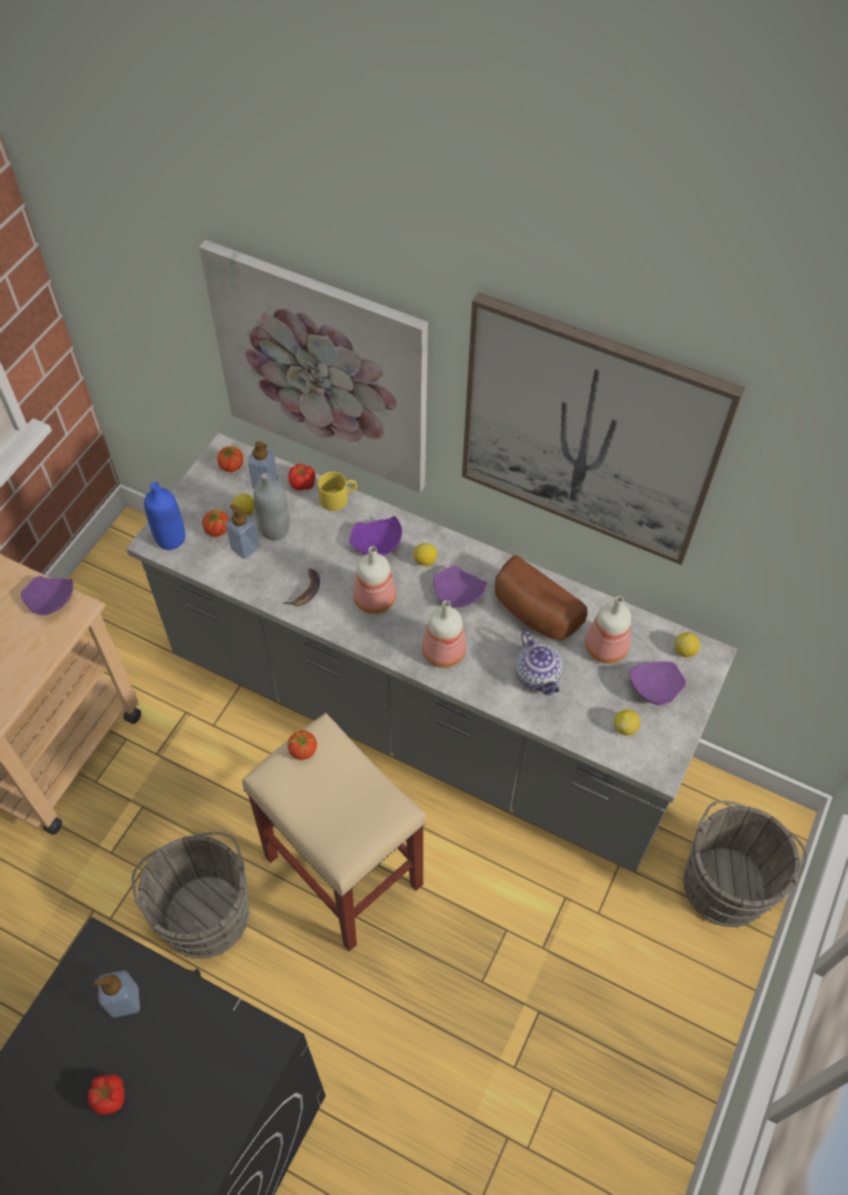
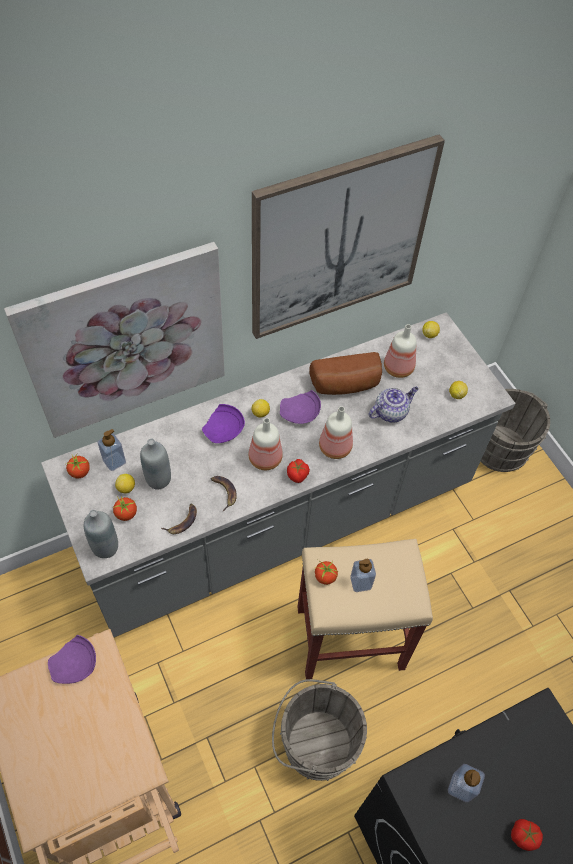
camera: 55 degrees left, 0 degrees up
blue bottle [144,482,185,550] -> grey bottle [84,510,118,558]
soap dispenser [225,504,260,559] -> soap dispenser moved to [350,559,376,592]
tomato [289,464,315,490] -> tomato moved to [287,459,310,483]
yellow mug [318,472,357,511] -> none
teapot [515,631,563,695] -> teapot turned 45 degrees counterclockwise [369,387,418,423]
purple plate [630,662,686,706] -> none
none -> banana [161,504,197,534]

